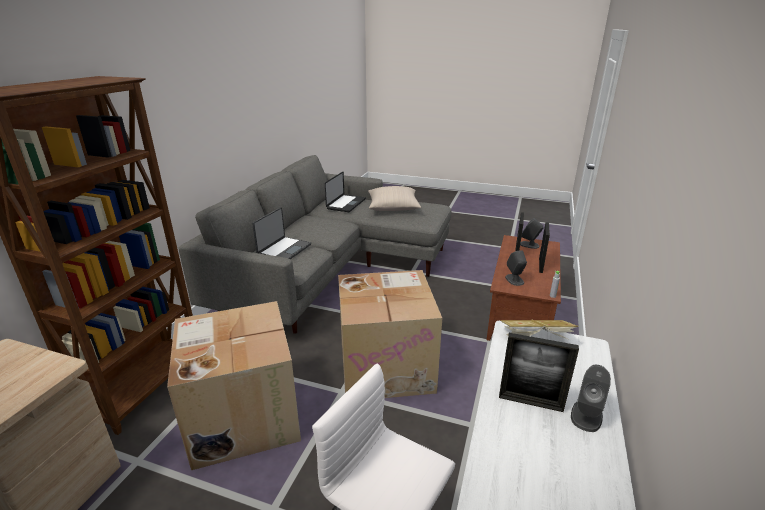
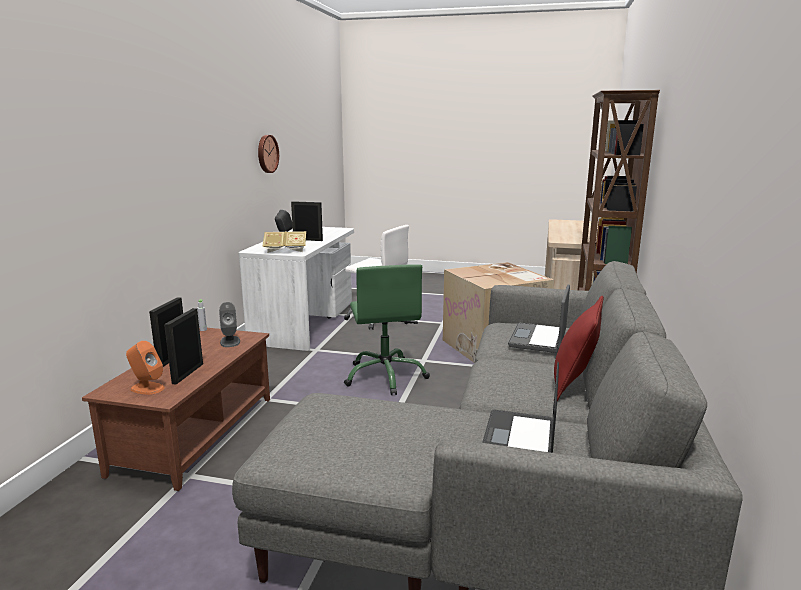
camera: 175 degrees right, 10 degrees down
cardboard box [338,270,442,398] -> green office chair [344,264,430,395]
beige pillow [368,186,421,211] -> none
grey speaker [520,218,544,249] -> orange speaker [126,341,165,395]
none -> wall clock [258,135,279,173]
none -> red pillow [554,296,604,401]

